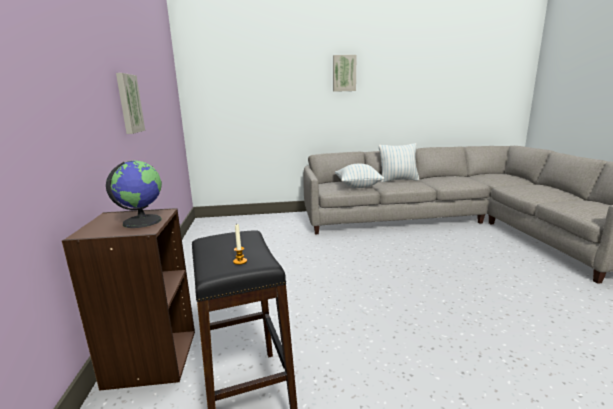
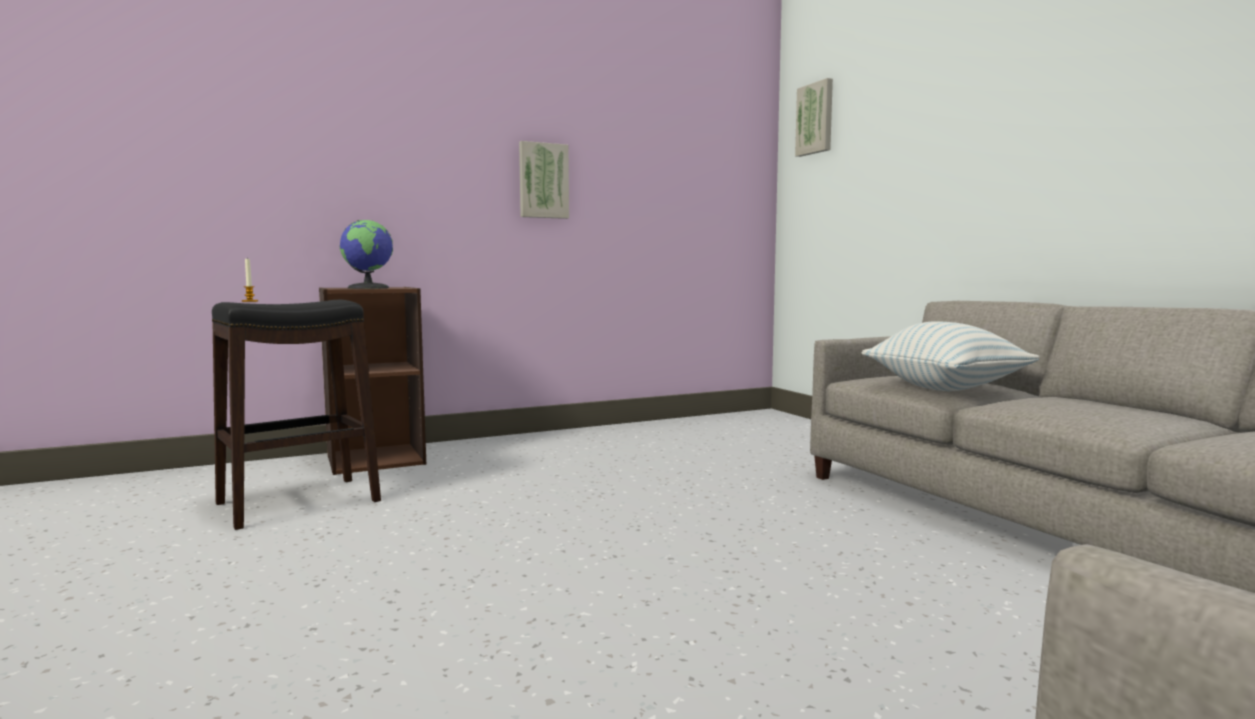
camera: 70 degrees right, 10 degrees down
picture [333,55,357,92] -> picture moved to [795,78,833,157]
pillow [379,143,419,182] -> none

